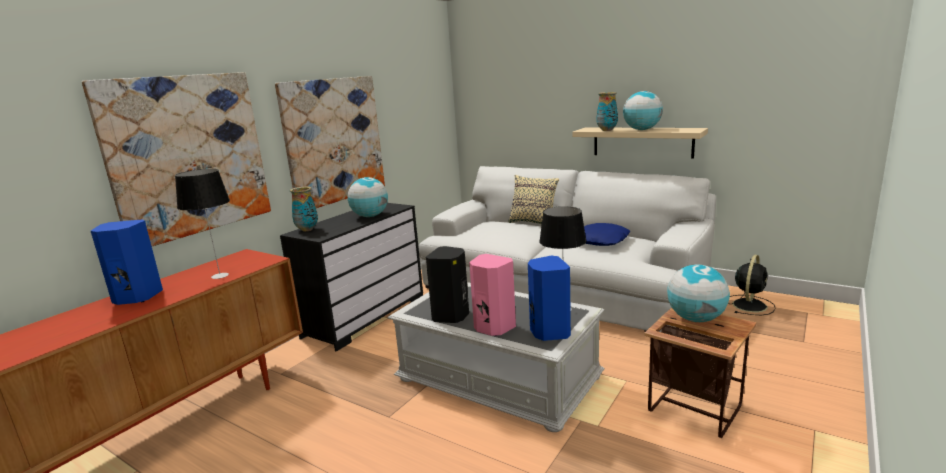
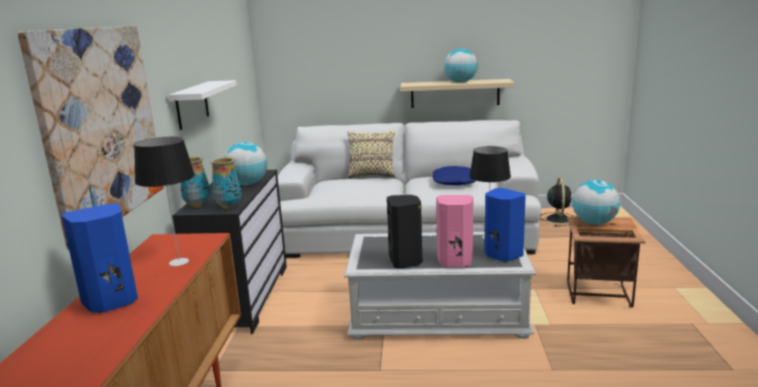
camera: 30 degrees left, 0 degrees up
picture [275,76,385,208] -> white shelf [168,80,237,130]
vase [597,92,618,131] -> vase moved to [210,157,242,209]

